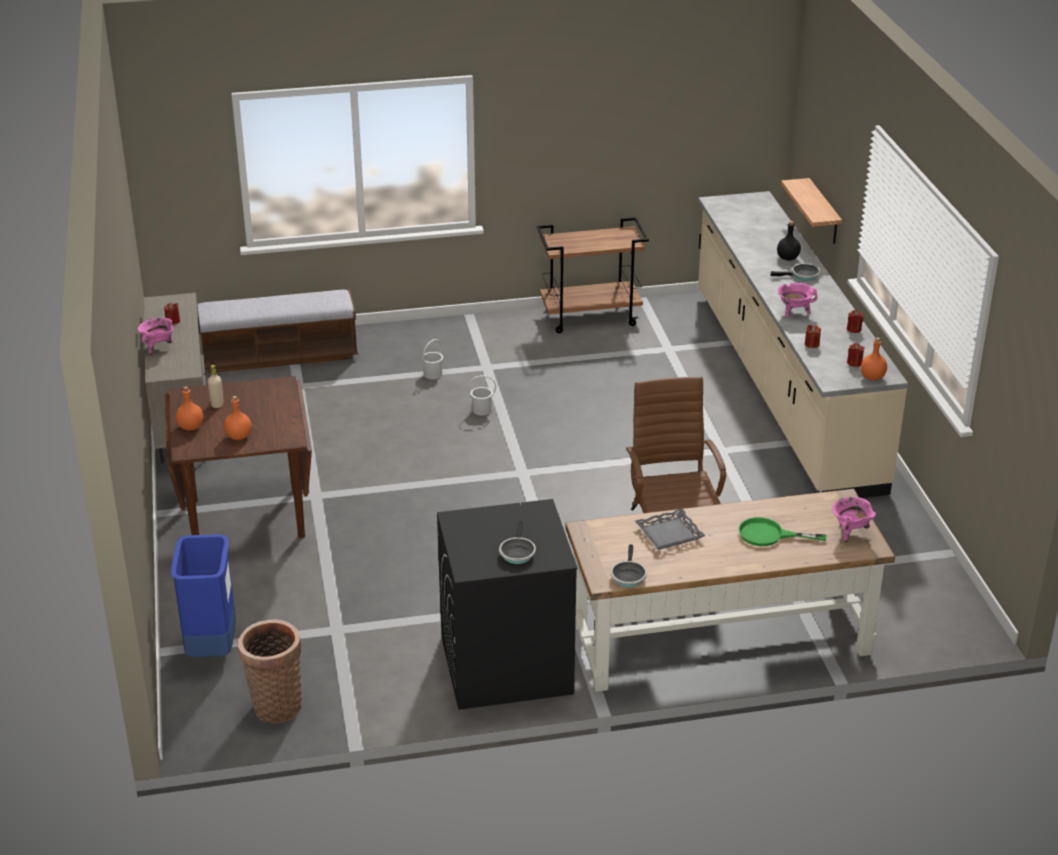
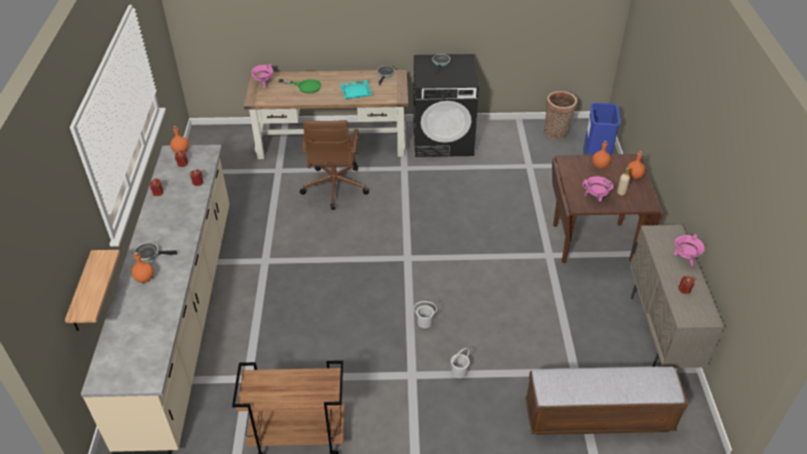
camera: 170 degrees left, 10 degrees up
grey tray [635,508,706,550] -> turquoise tray [340,80,372,99]
black bottle [777,221,801,261] -> orange bottle [132,252,154,283]
pink cooking pot [777,283,818,318] -> pink cooking pot moved to [582,176,613,202]

